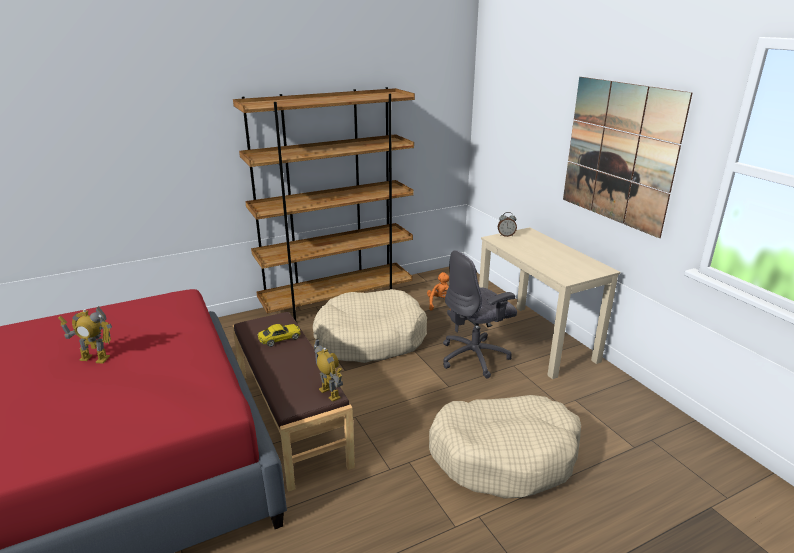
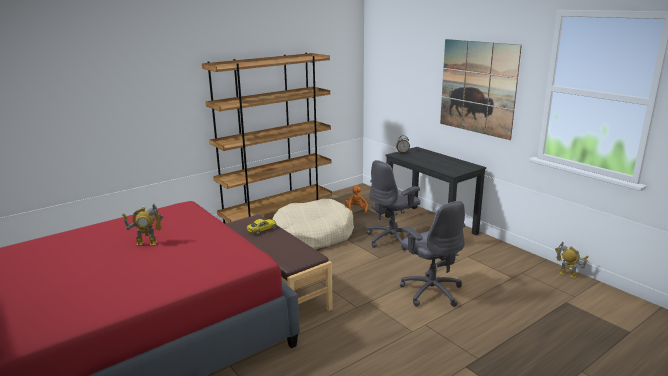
camera: 10 degrees left, 5 degrees down
toy robot [314,338,343,402] -> toy robot moved to [555,242,589,279]
beige dog bed [429,395,581,499] -> grey office chair [400,201,465,307]
beige desk [479,227,620,379] -> black desk [385,147,486,235]

